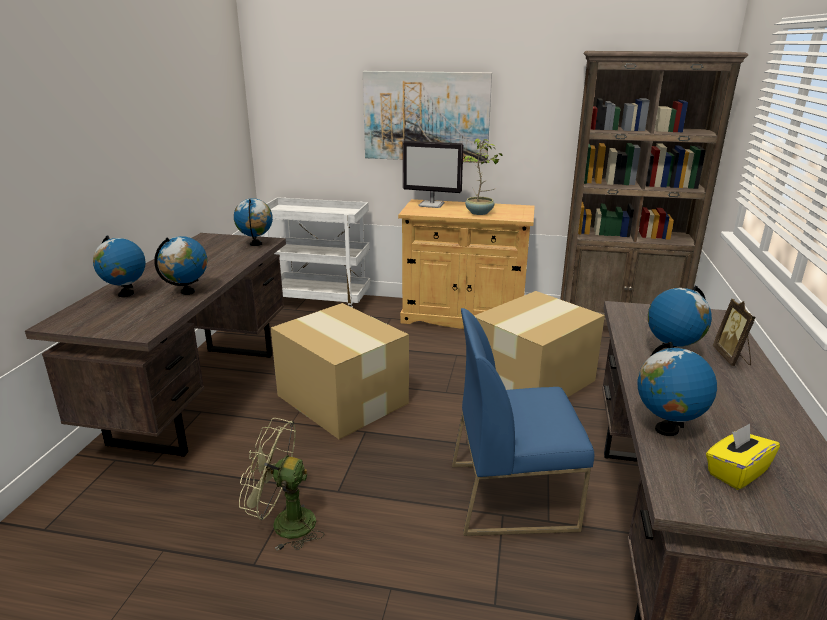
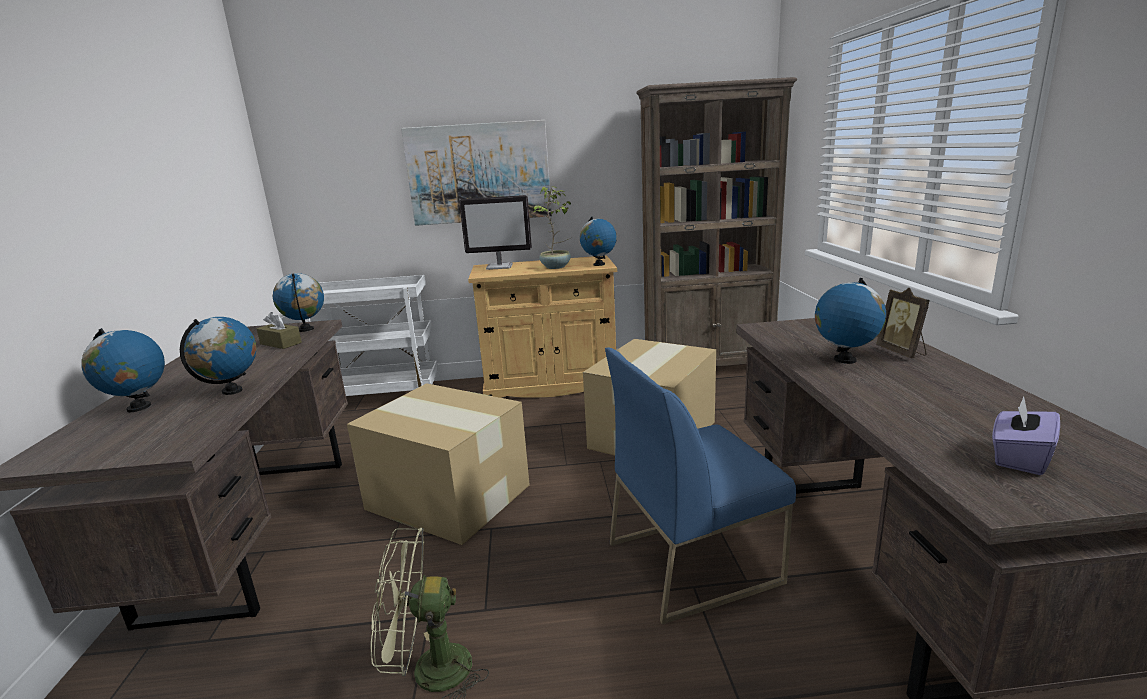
camera: 15 degrees left, 5 degrees down
globe [637,342,717,436] -> globe moved to [580,217,617,266]
yellow tissue box [706,423,780,490] -> purple tissue box [992,397,1060,475]
none -> brown tissue box [257,312,302,349]

